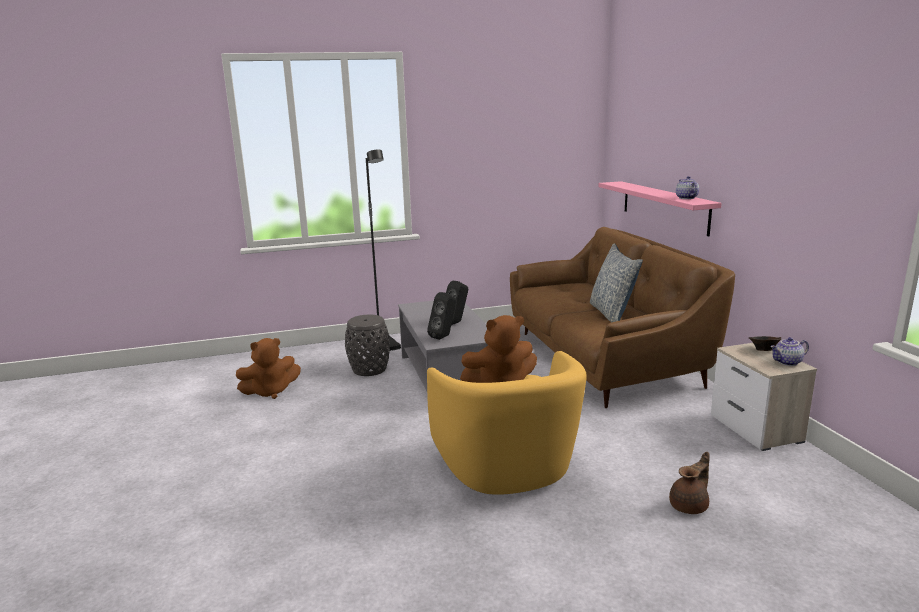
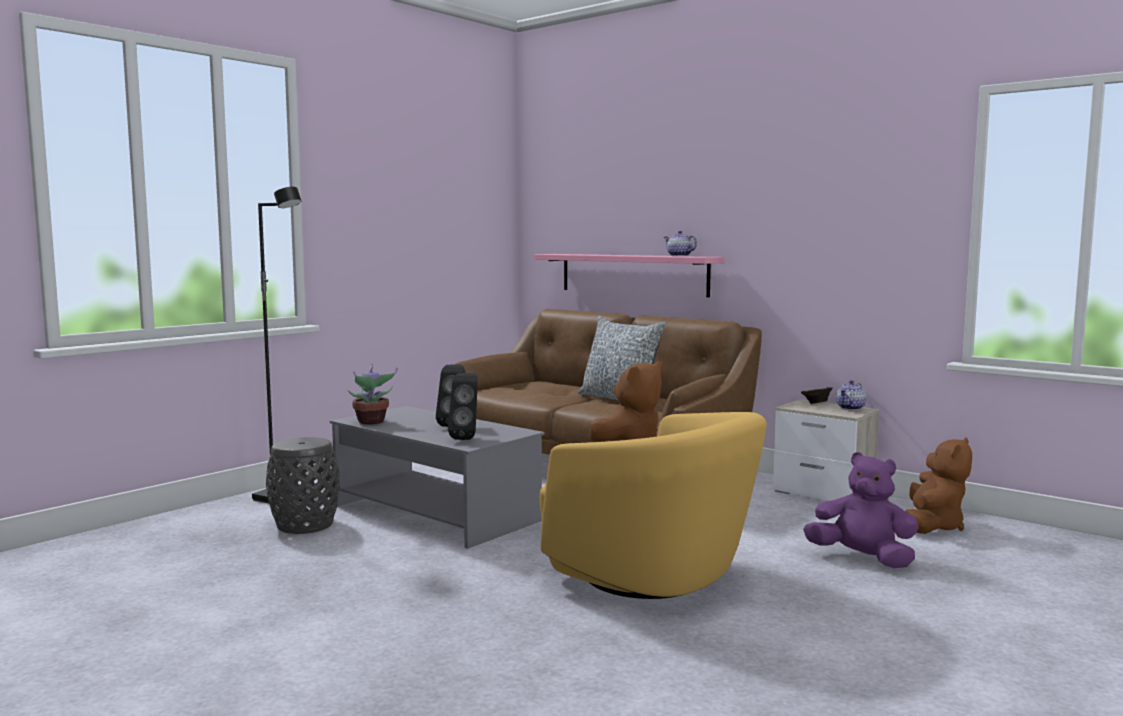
camera: 35 degrees left, 10 degrees down
brown plush toy [236,338,301,399] -> brown plush toy moved to [905,437,972,534]
brown teapot [669,451,710,514] -> purple plush toy [803,452,919,568]
none -> potted plant [348,363,398,425]

